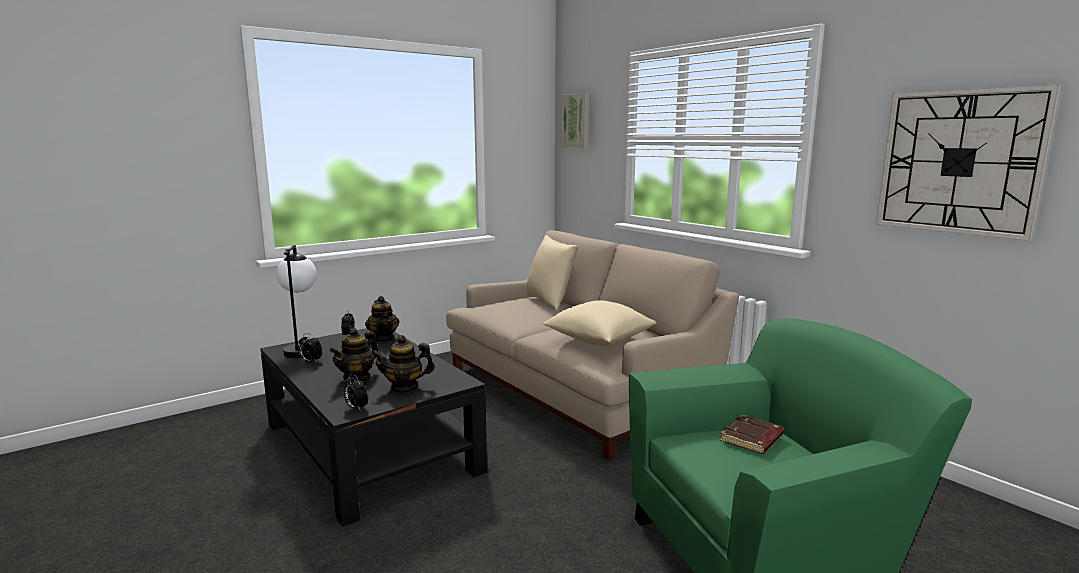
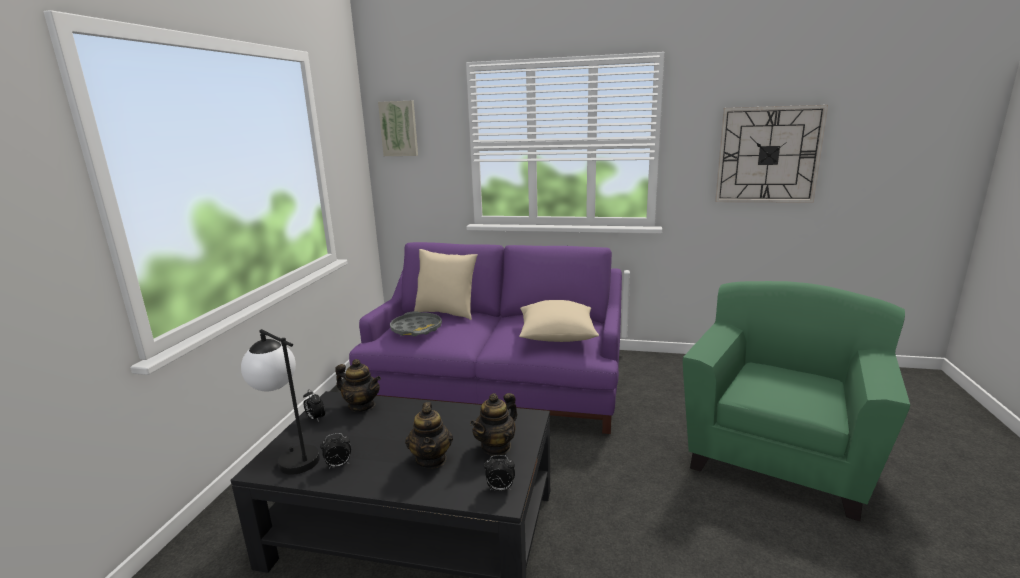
camera: 40 degrees left, 5 degrees up
beige sofa [446,230,739,461] -> purple sofa [349,242,622,434]
brown book [720,415,784,454] -> none
none -> grey tray [390,311,442,337]

